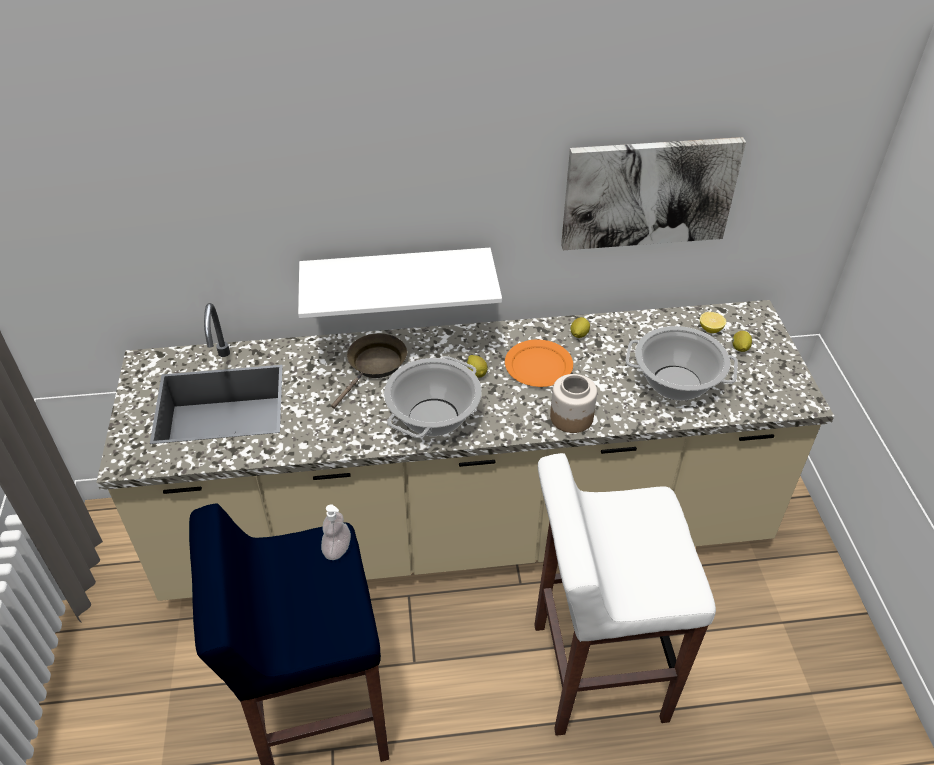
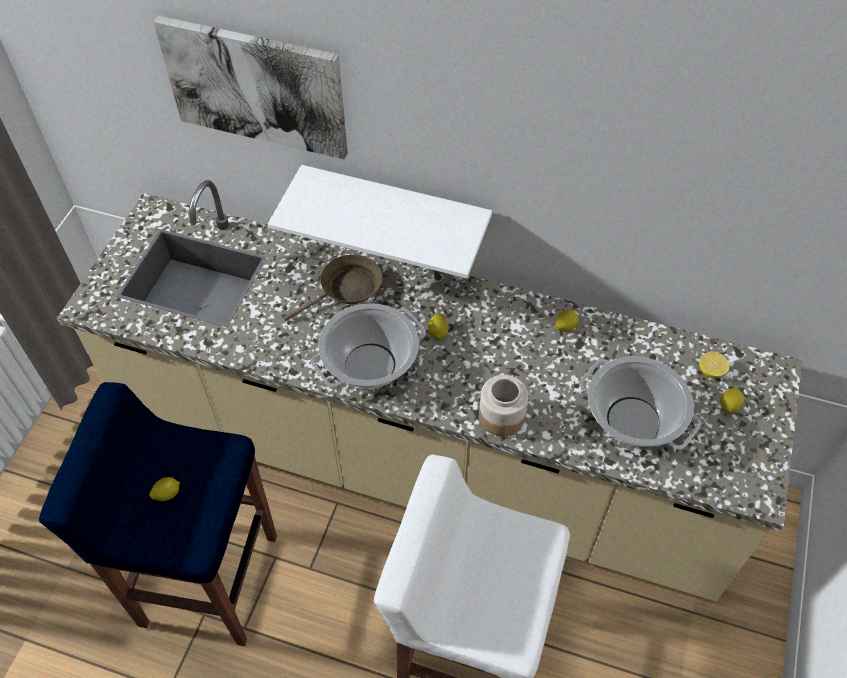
camera: 25 degrees right, 10 degrees up
soap dispenser [321,504,351,560] -> none
orange plate [505,339,573,387] -> none
picture [561,137,746,250] -> picture moved to [154,16,348,159]
none -> lemon [149,477,180,501]

